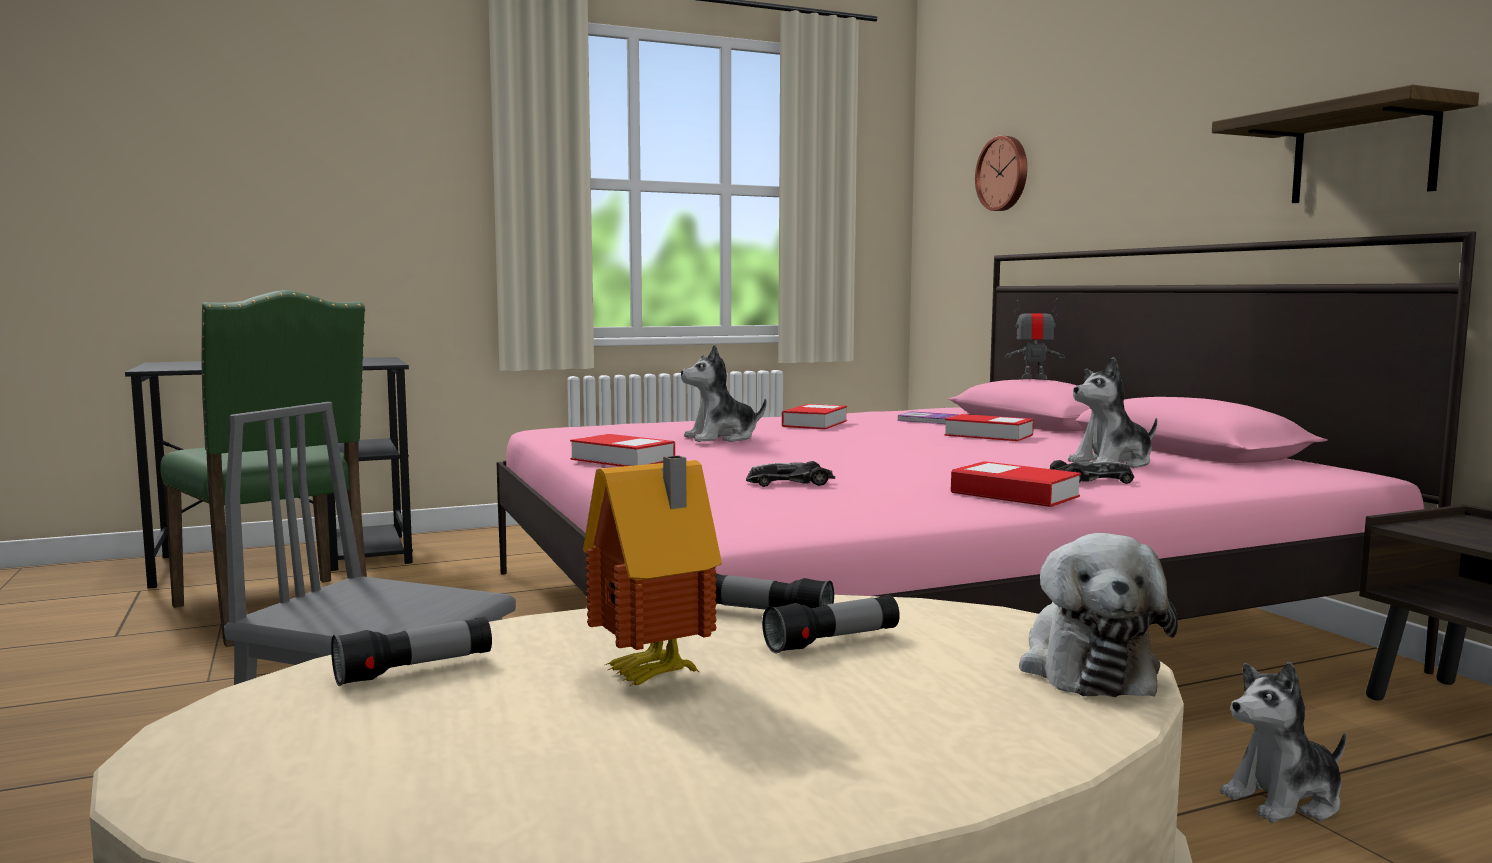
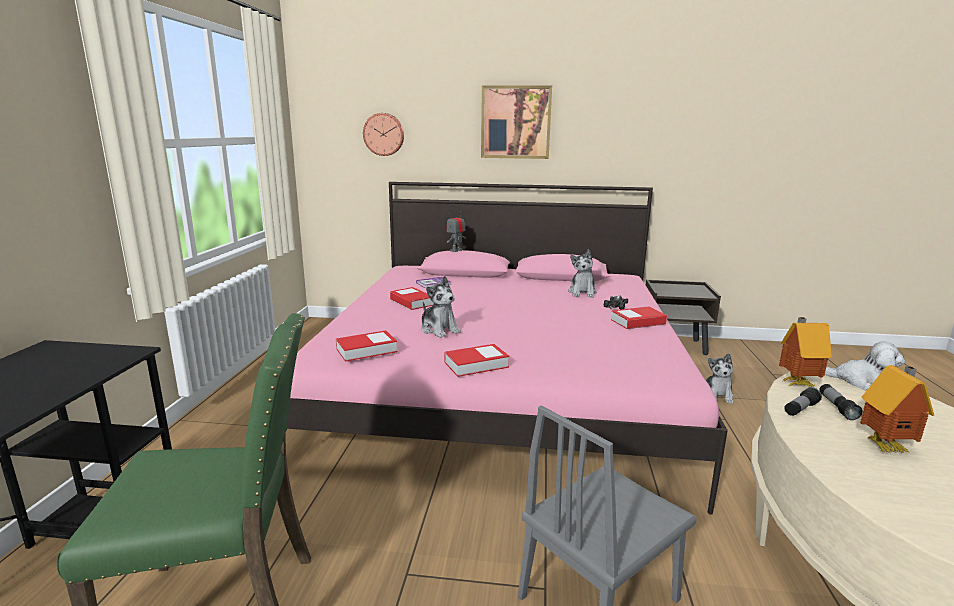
camera: 60 degrees left, 10 degrees up
flashlight [331,617,492,686] -> none
plush toy [681,345,766,442] -> plush toy turned 45 degrees counterclockwise [421,276,461,338]
toy car [746,461,835,487] -> none
book [945,414,1034,441] -> book moved to [336,330,398,362]
shelf [1212,85,1479,203] -> none
none -> picture [481,85,552,159]
none -> toy house [779,317,832,387]

